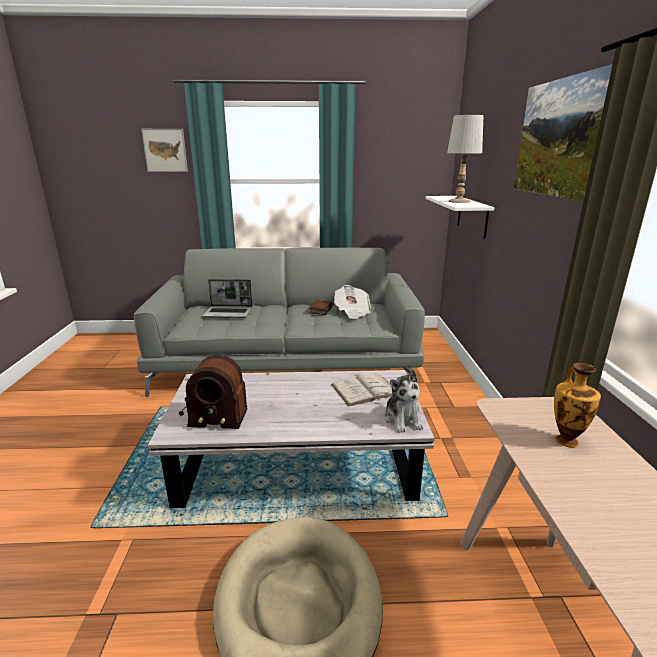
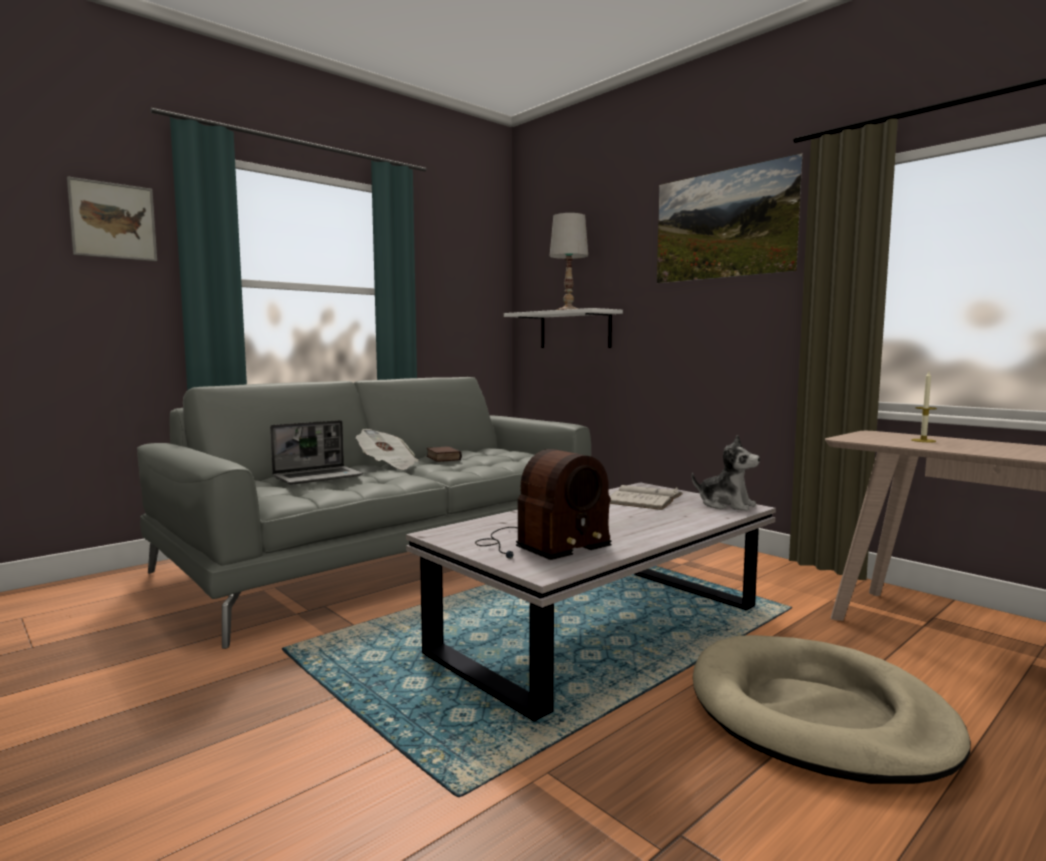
camera: 40 degrees left, 15 degrees down
newspaper [334,285,371,319] -> newspaper moved to [356,429,419,470]
vase [554,363,601,448] -> candle [911,372,937,442]

